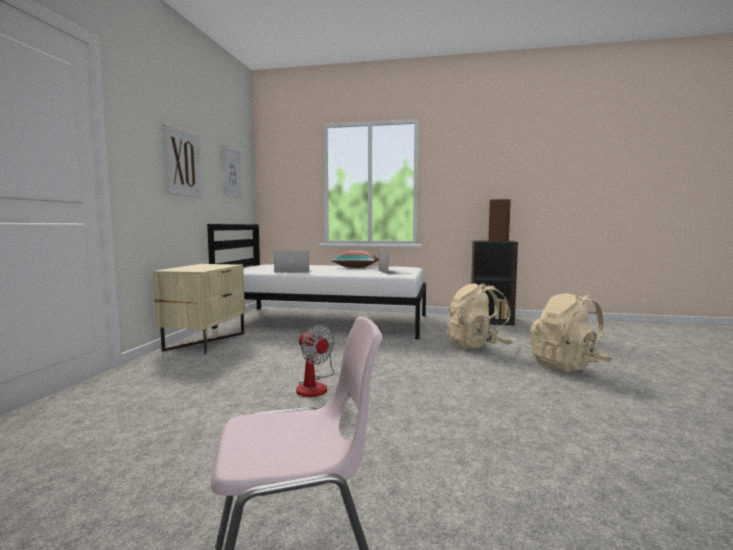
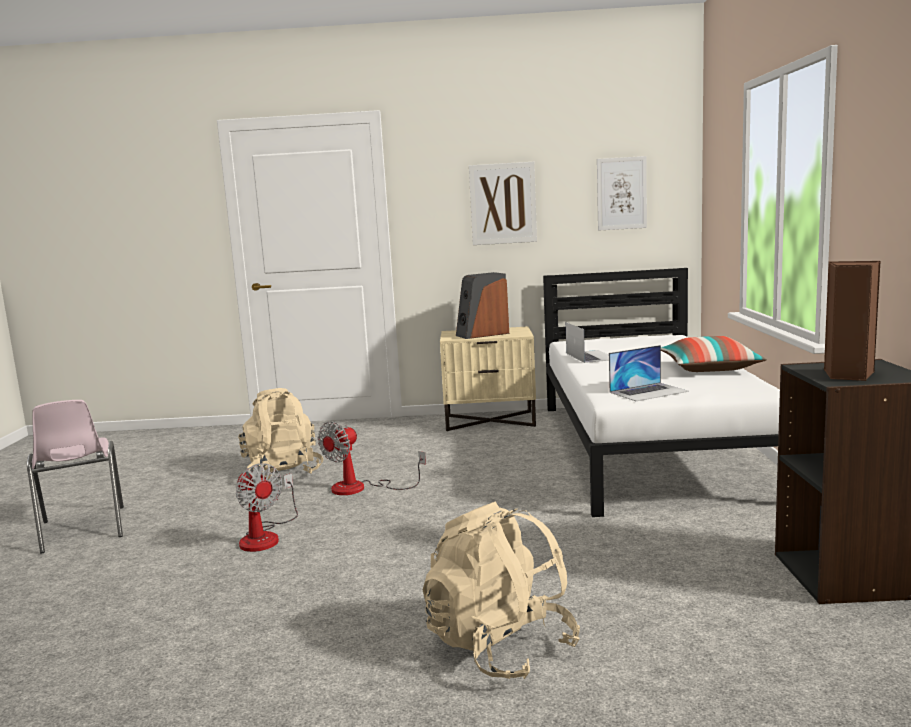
camera: 80 degrees right, 5 degrees up
beige backpack [446,283,514,349] -> beige backpack moved to [238,388,323,479]
none -> fan [236,463,298,552]
none -> speaker [456,272,509,339]

